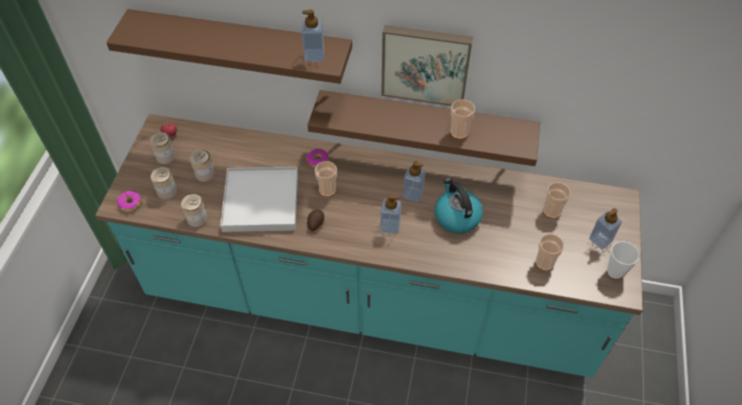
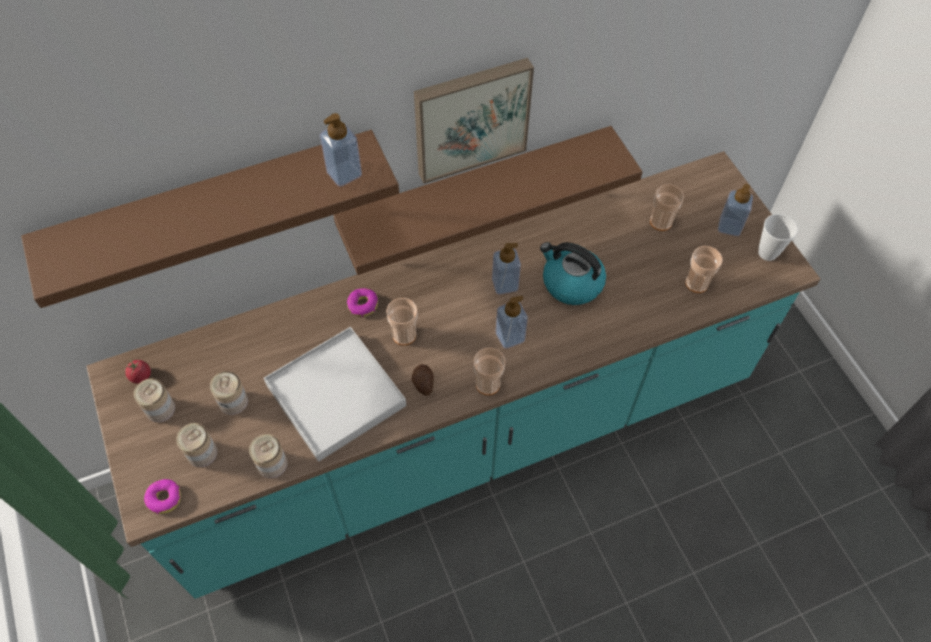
camera: 35 degrees left, 5 degrees up
cup [450,99,475,139] -> cup moved to [473,348,505,395]

